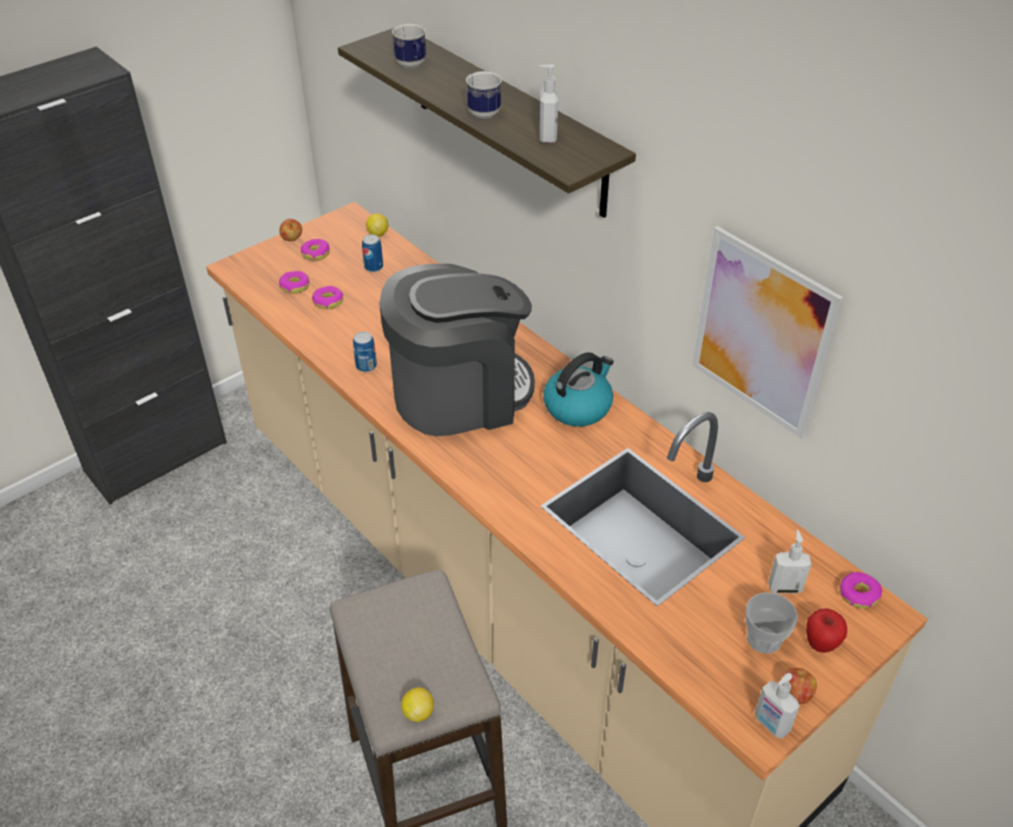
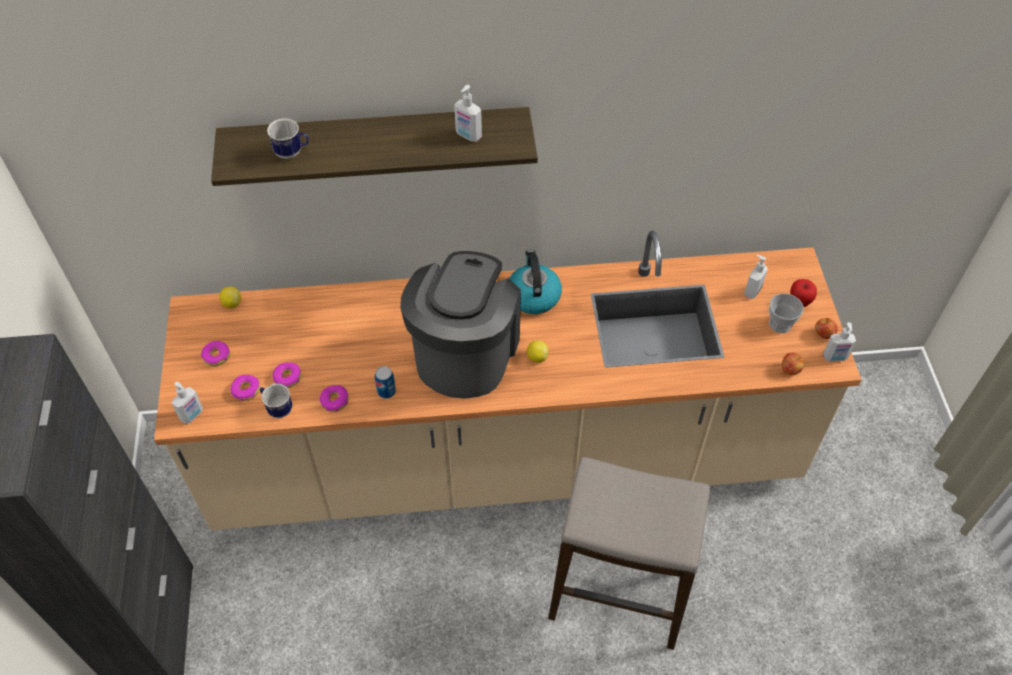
camera: 55 degrees left, 10 degrees up
apple [280,219,302,241] -> apple moved to [782,352,804,375]
can [362,234,383,272] -> none
lemon [401,687,434,722] -> lemon moved to [527,340,549,363]
mug [466,71,502,119] -> mug moved to [260,384,292,418]
picture [692,226,843,439] -> none
donut [840,572,882,609] -> donut moved to [320,385,349,412]
none -> soap dispenser [172,382,203,424]

